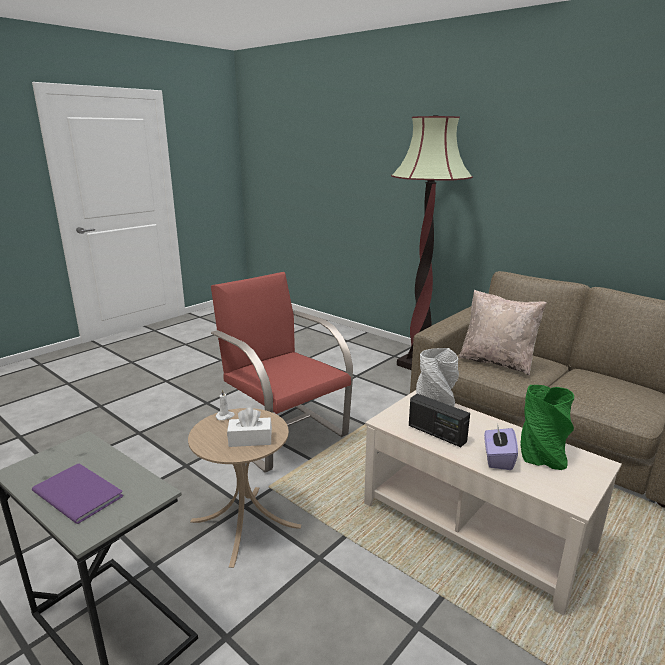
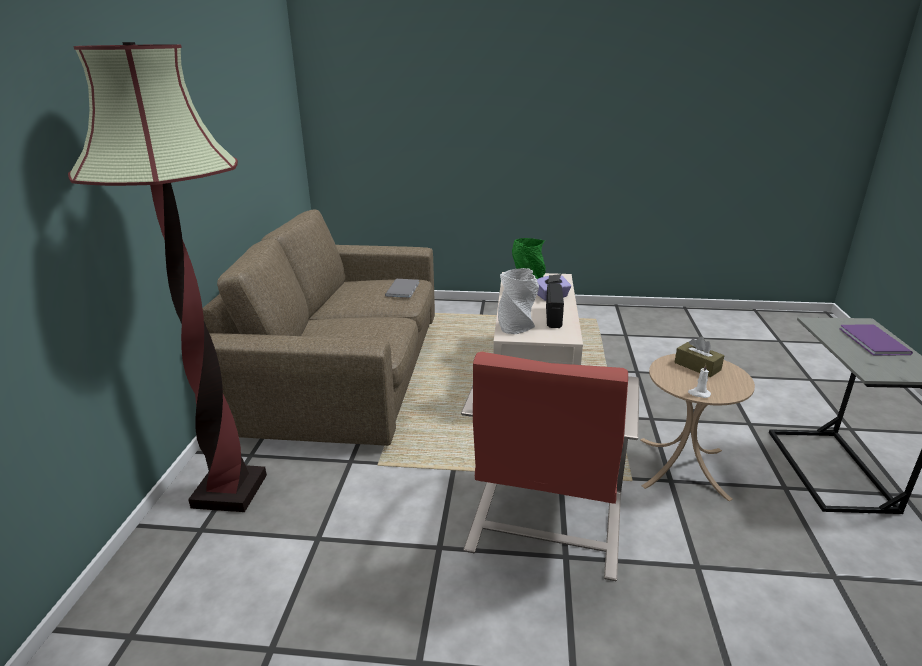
camera: 125 degrees left, 5 degrees up
white tissue box [227,408,272,447] -> brown tissue box [674,337,724,377]
beige pillow [458,290,547,376] -> none
none -> grey book [385,279,419,298]

